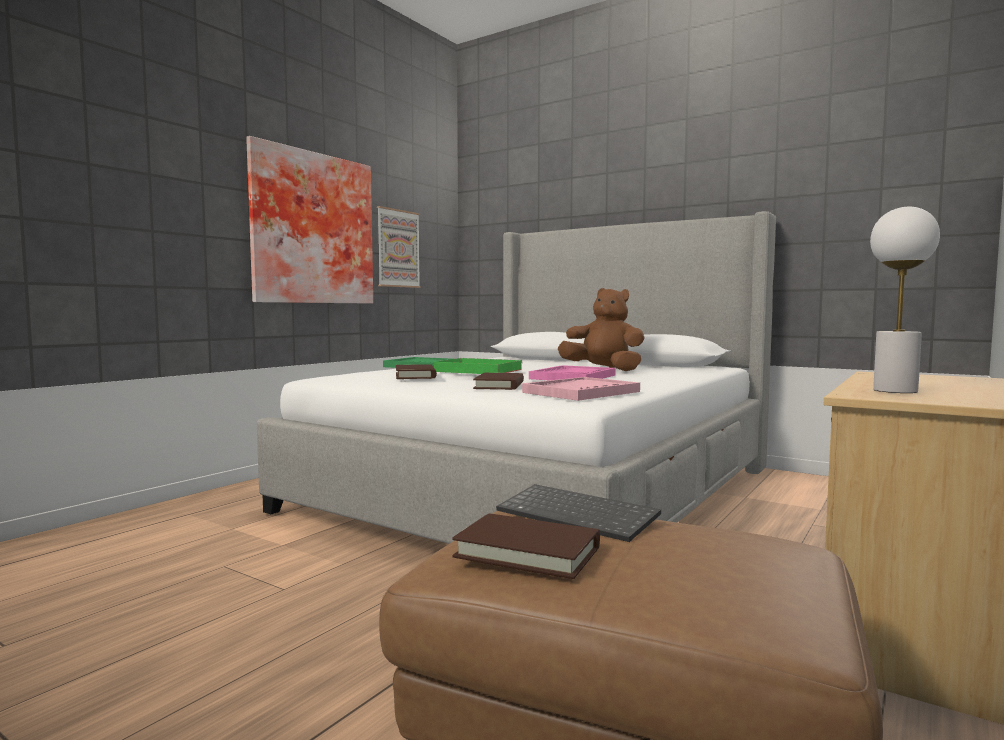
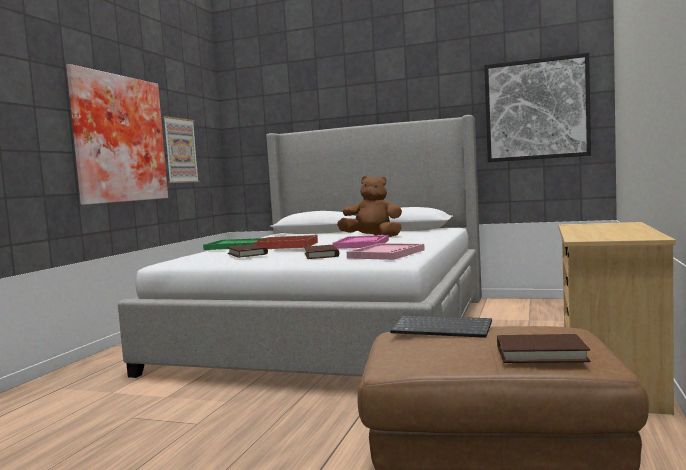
camera: 15 degrees left, 0 degrees up
green tray [434,358,522,374] -> red tray [254,235,318,249]
brown book [452,514,600,579] -> brown book moved to [497,334,590,363]
white table lamp [870,207,940,393] -> none
none -> picture [484,53,591,162]

